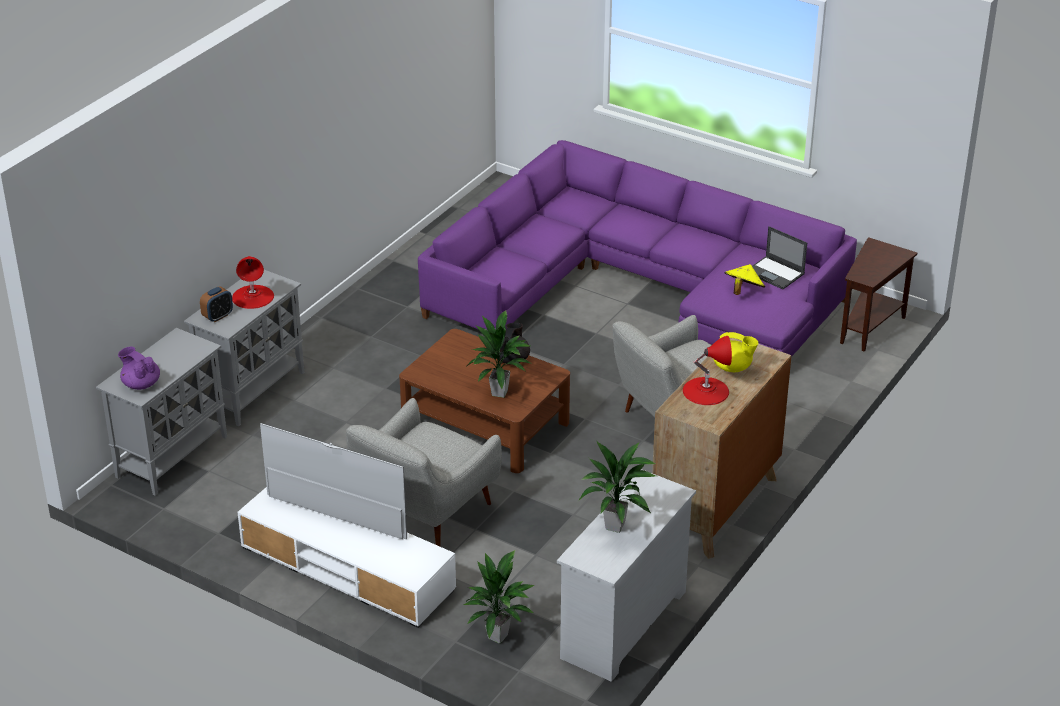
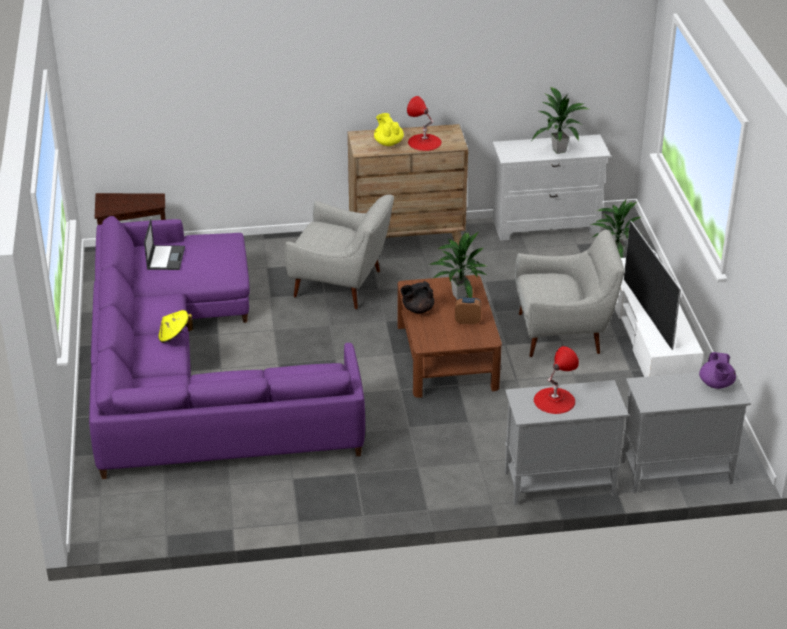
camera: 130 degrees left, 0 degrees up
alarm clock [200,286,233,322] -> alarm clock moved to [455,297,481,325]
yellow hat [725,264,765,295] -> yellow hat moved to [158,310,193,343]

